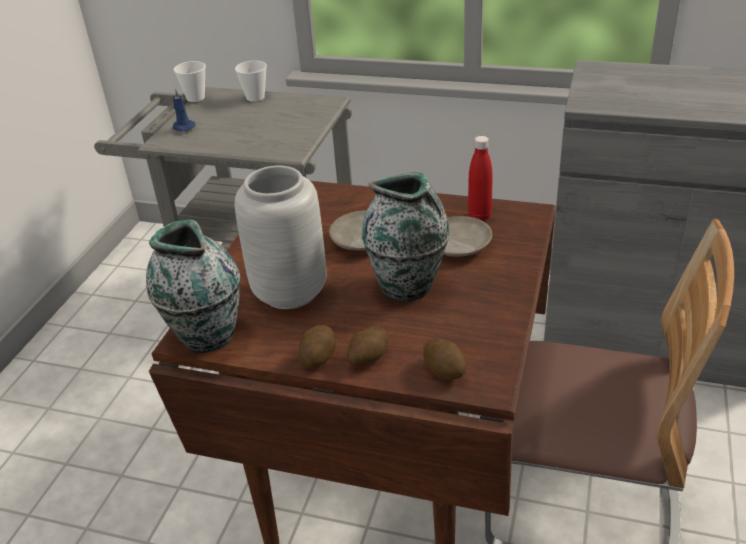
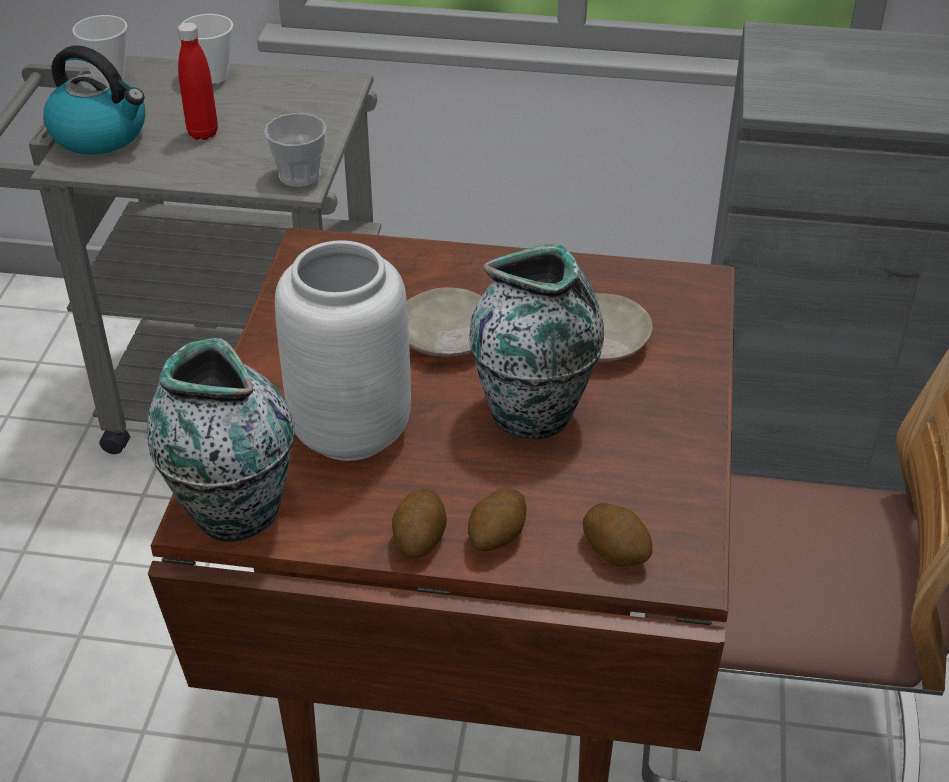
camera: 10 degrees left, 5 degrees up
blue candle [173,88,196,131] -> kettle [43,45,145,155]
red bottle [468,136,493,221] -> red bottle moved to [178,23,218,140]
none -> cup [264,113,327,187]

